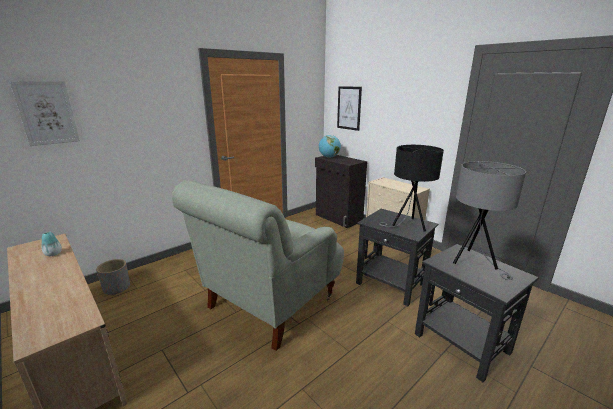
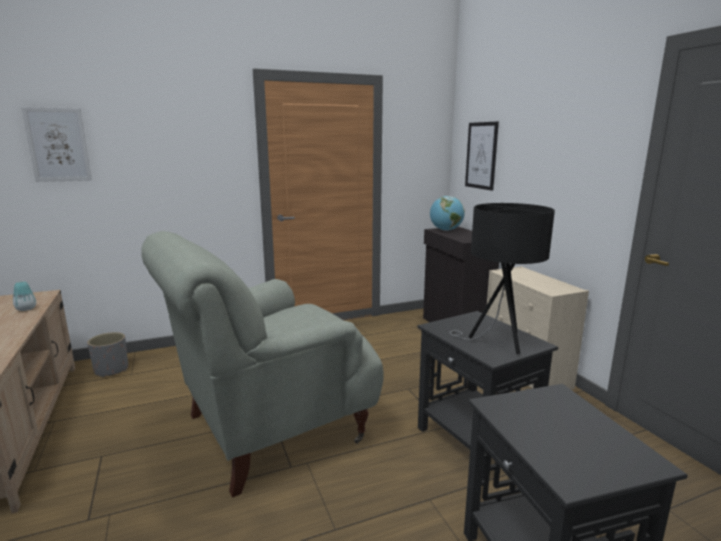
camera: 20 degrees right, 5 degrees down
grey table lamp [453,161,526,280] -> none

